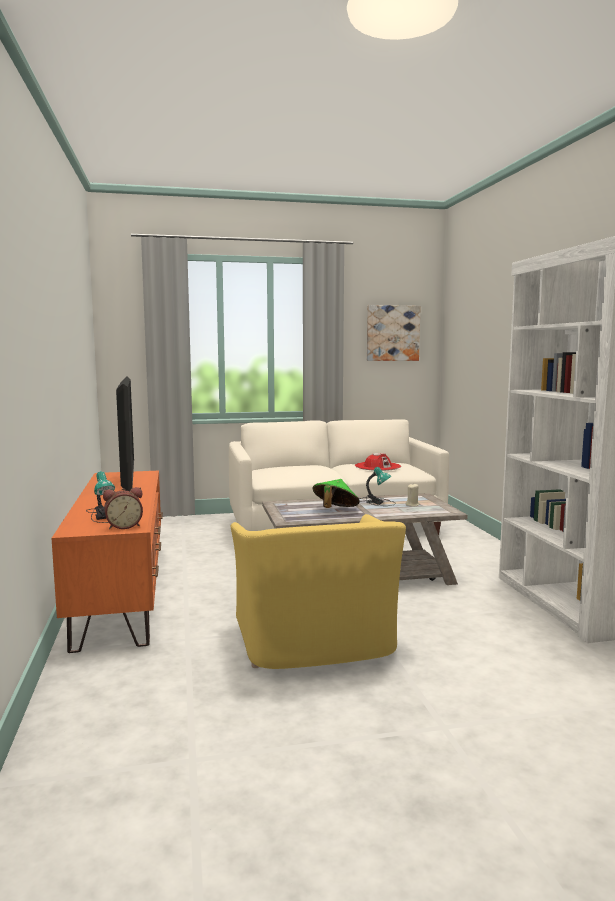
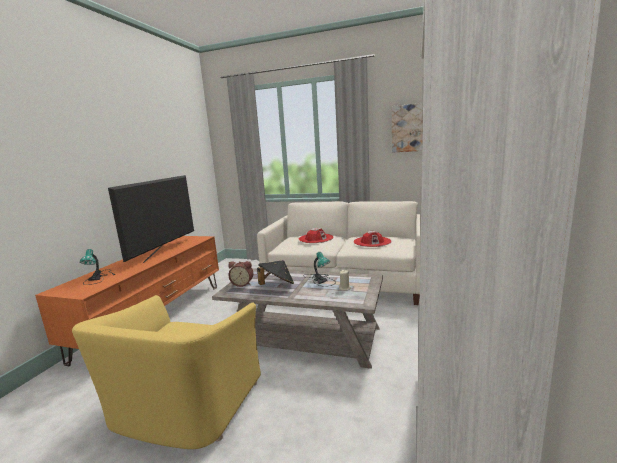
camera: 30 degrees right, 5 degrees up
alarm clock [103,487,143,529] -> alarm clock moved to [228,261,253,287]
green hat [313,479,360,508] -> black hat [257,260,294,285]
none -> red hat [299,228,334,243]

